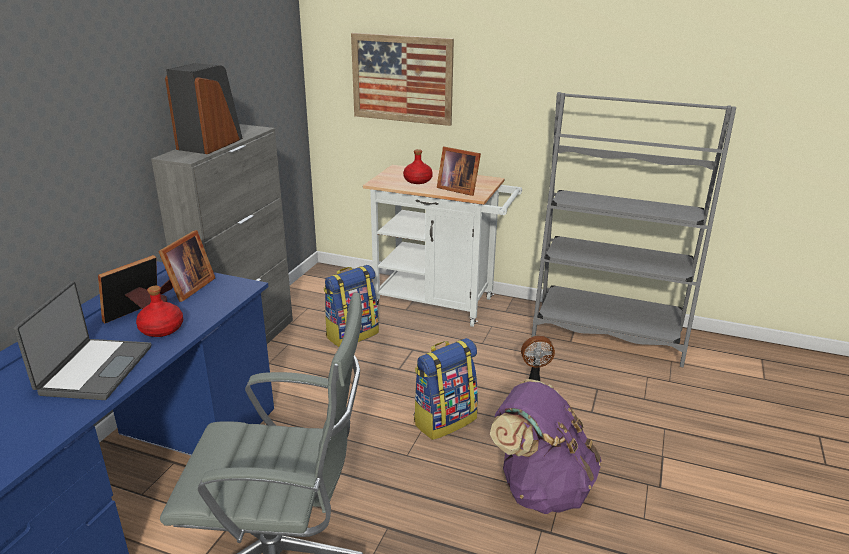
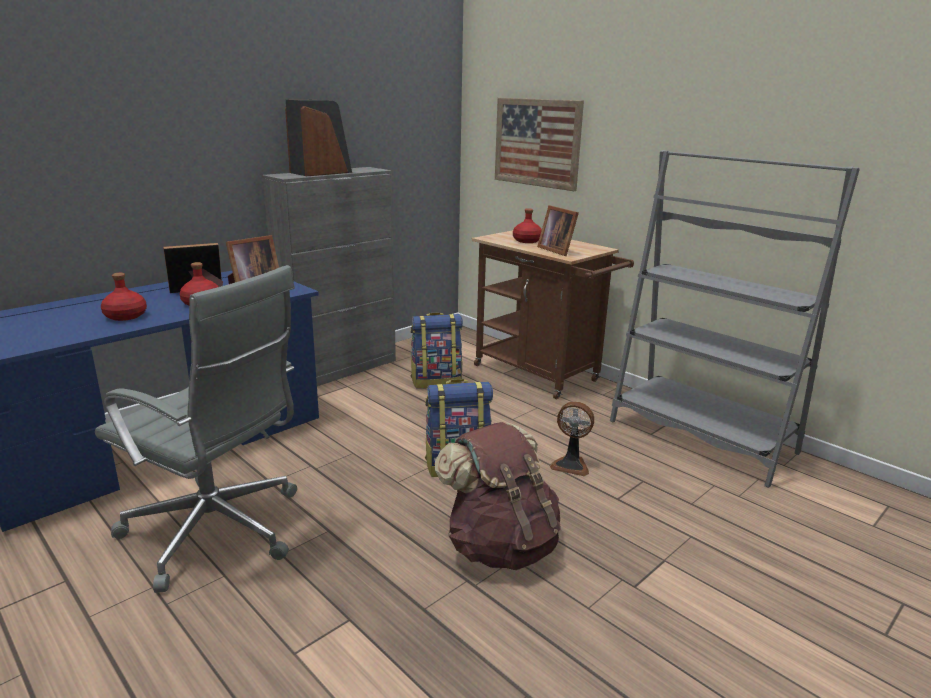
camera: 25 degrees right, 5 degrees down
laptop [14,282,151,400] -> red bottle [101,273,147,321]
white cart [363,165,522,327] -> brown cart [472,230,634,400]
purple backpack [490,379,601,514] -> brown backpack [435,422,561,570]

